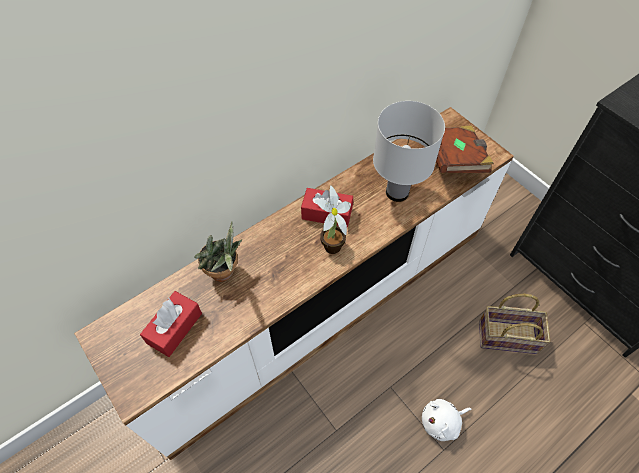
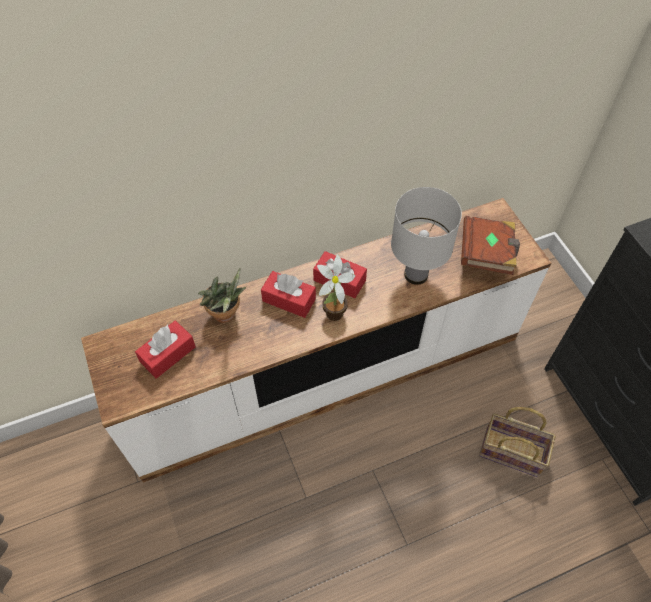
camera: 15 degrees right, 0 degrees up
white plush toy [422,399,472,441] -> none
none -> red tissue box [261,271,316,318]

